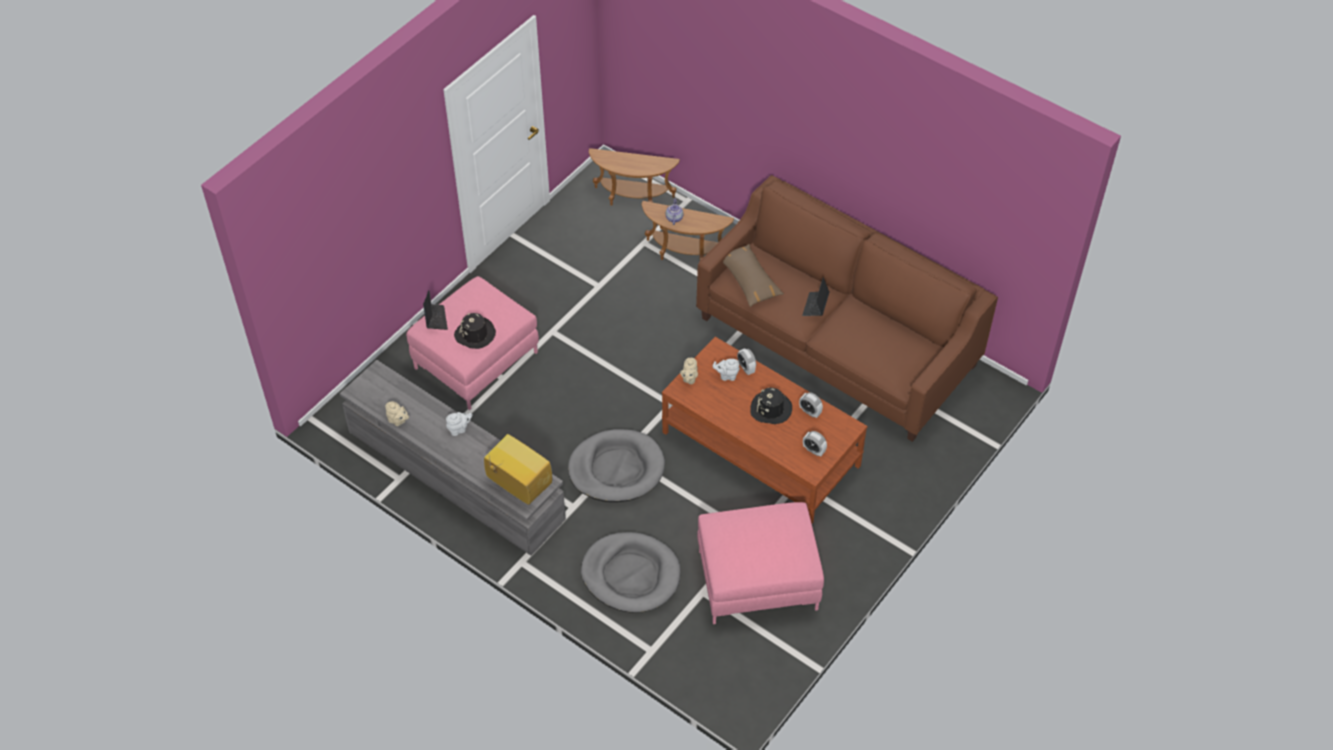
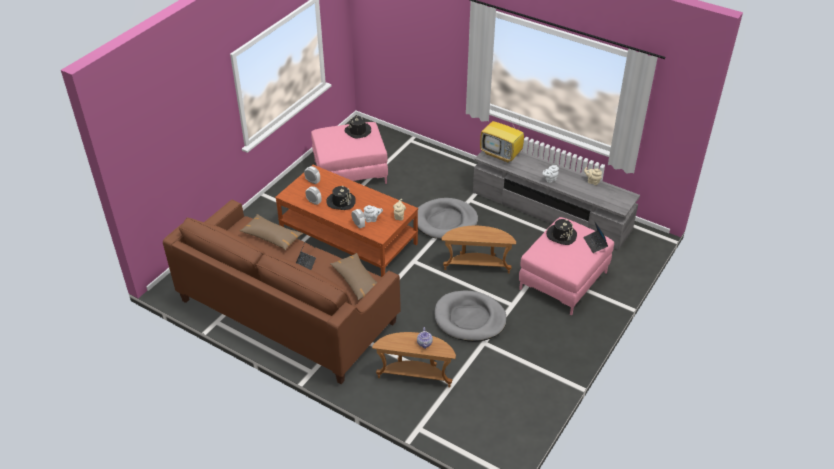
camera: 175 degrees right, 10 degrees down
grey dog bed [581,532,680,613] -> grey dog bed moved to [435,290,507,342]
brown side table [589,148,680,206] -> brown side table moved to [441,226,516,274]
none -> brown pillow [240,214,303,250]
none -> black hat [345,116,371,138]

